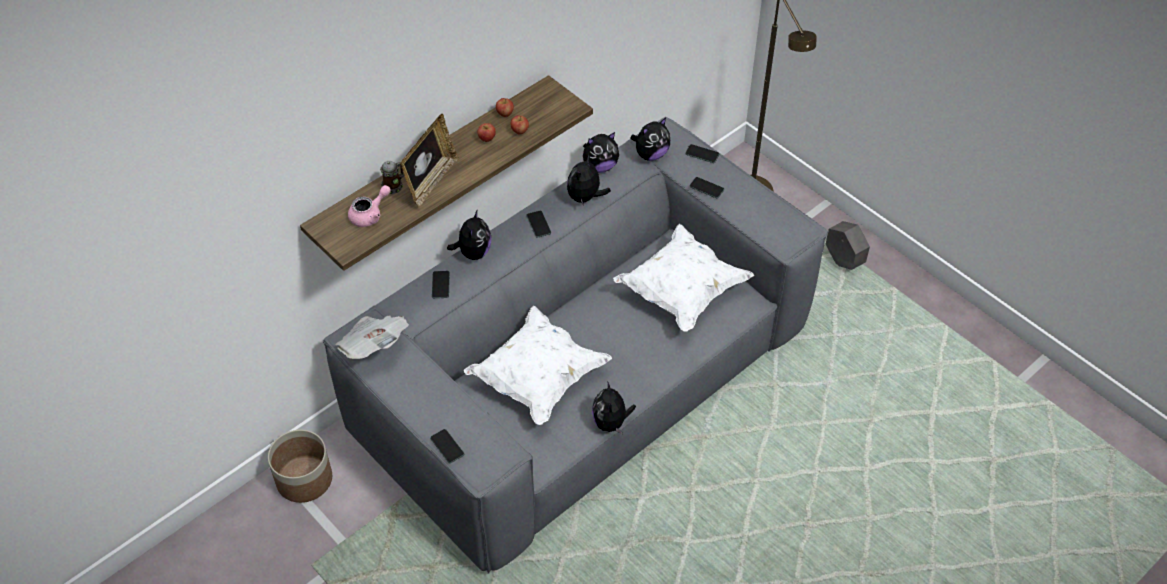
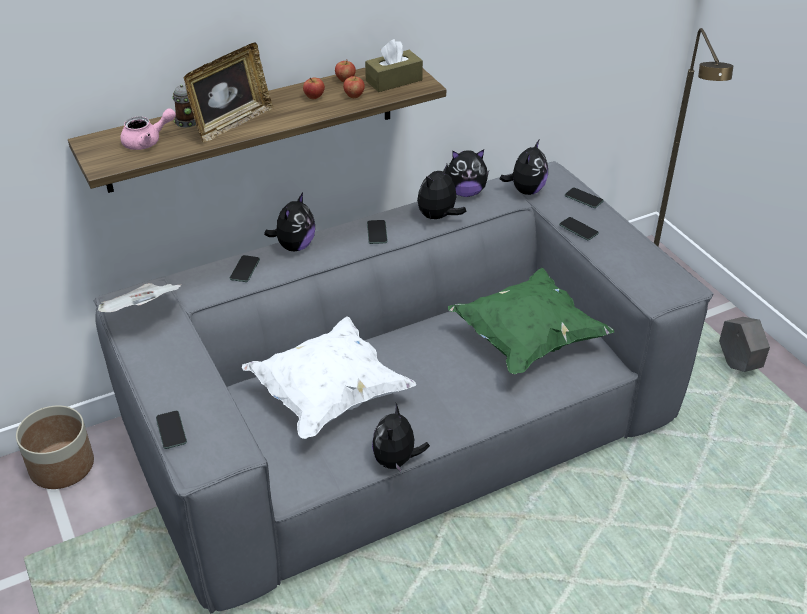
camera: 15 degrees right, 10 degrees down
white pillow [613,224,754,332] -> green pillow [448,268,614,374]
plush toy [630,118,670,161] -> plush toy turned 45 degrees counterclockwise [500,140,548,195]
none -> brown tissue box [365,39,423,92]

